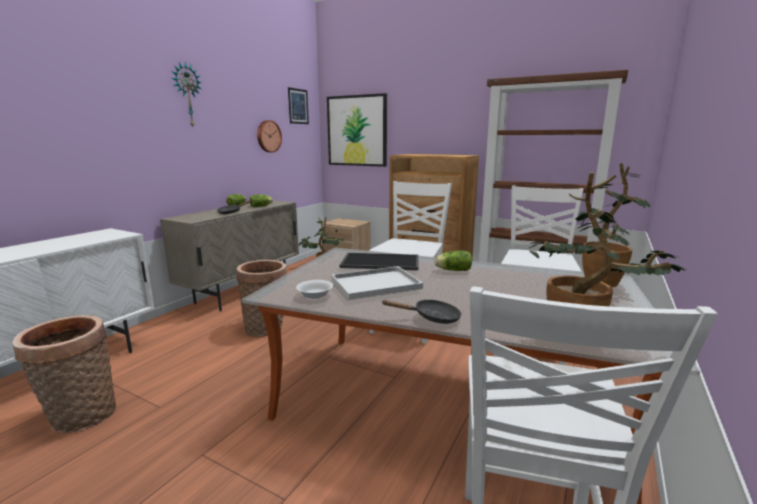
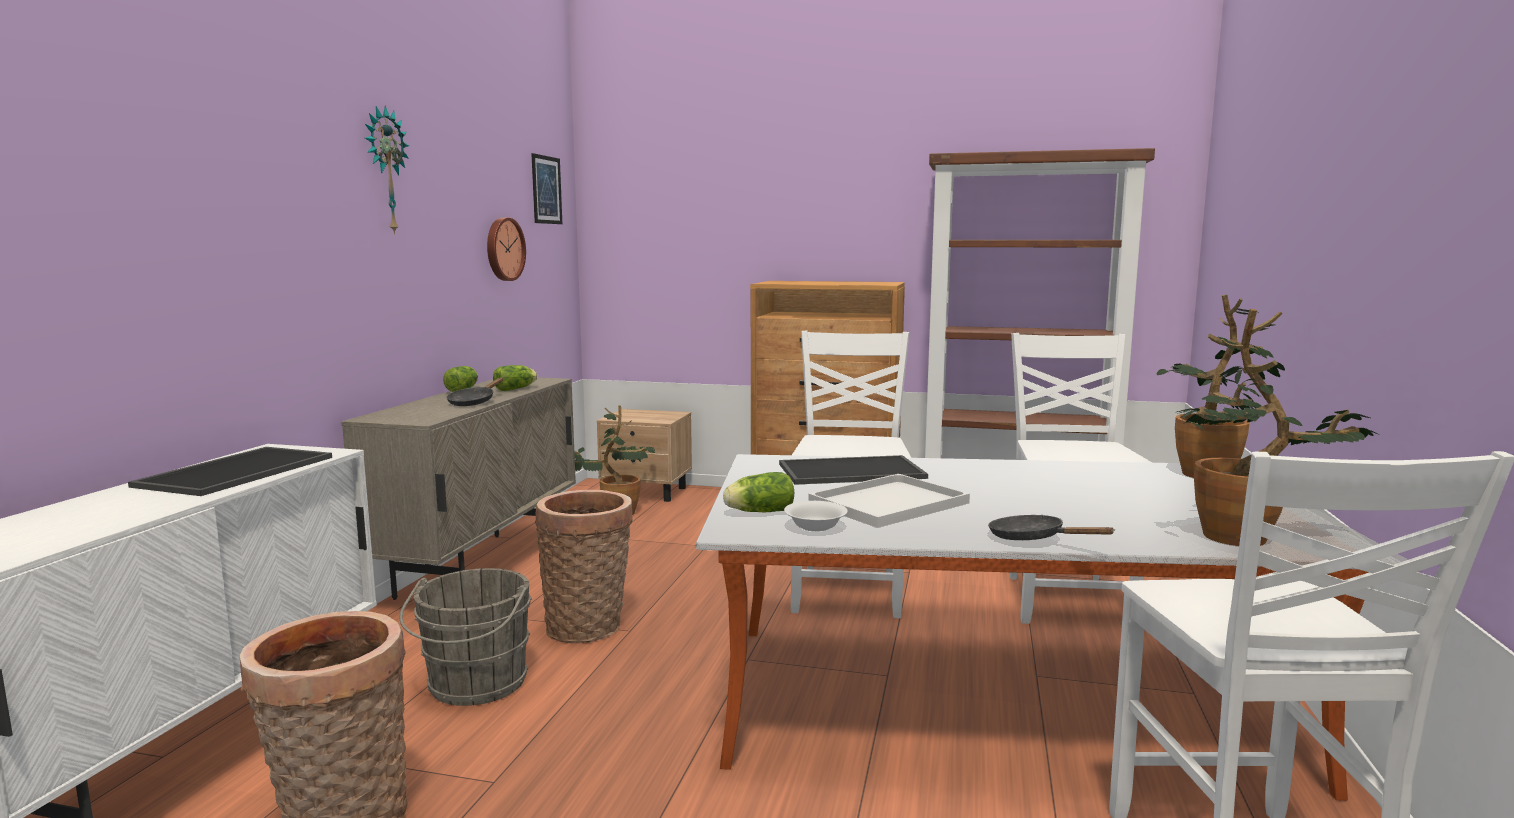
camera: 15 degrees left, 5 degrees down
picture [327,93,387,167] -> none
black frying pan [382,300,462,324] -> black frying pan turned 120 degrees counterclockwise [988,515,1115,540]
lettuce [434,251,472,271] -> lettuce moved to [723,472,794,512]
none -> tray [128,447,332,496]
none -> grey bucket [399,568,532,706]

